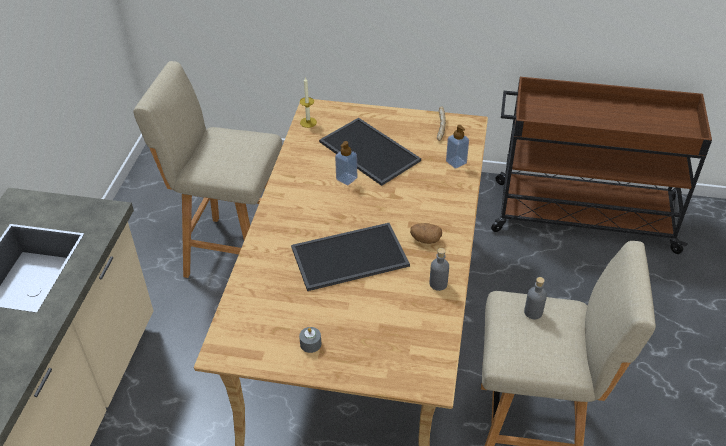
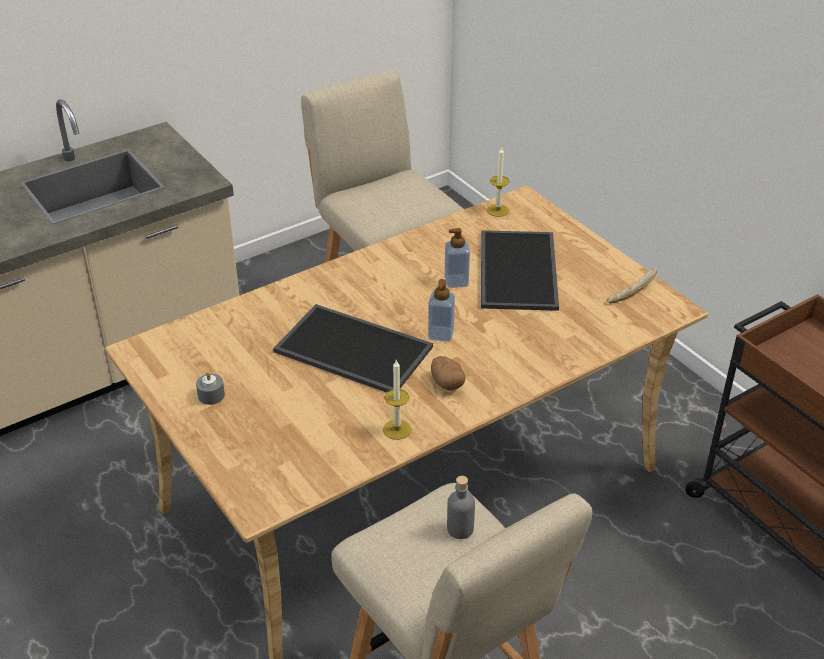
camera: 45 degrees right, 5 degrees down
grey bottle [430,248,449,291] -> candle [383,359,411,440]
soap dispenser [446,125,469,169] -> soap dispenser moved to [428,279,455,342]

